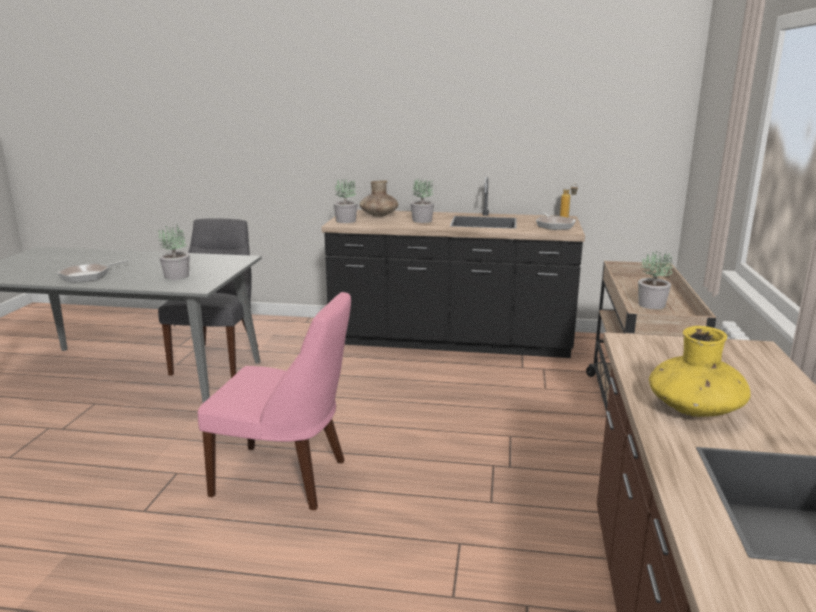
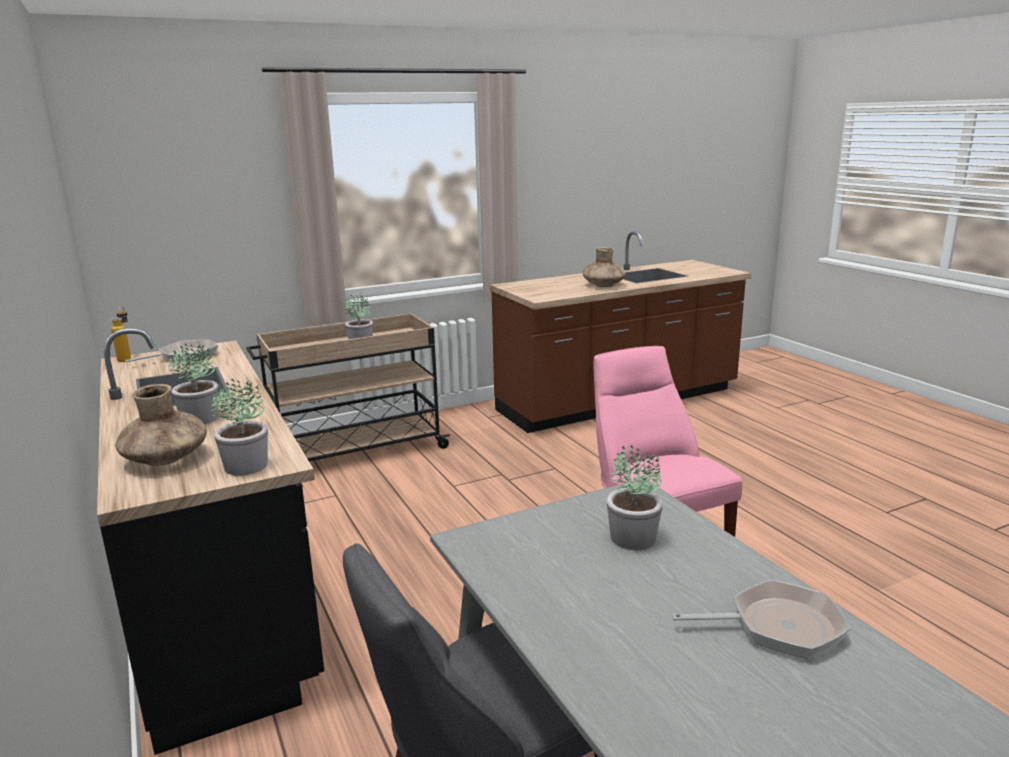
camera: 125 degrees left, 0 degrees up
yellow vase [649,326,751,417] -> brown vase [583,247,626,287]

